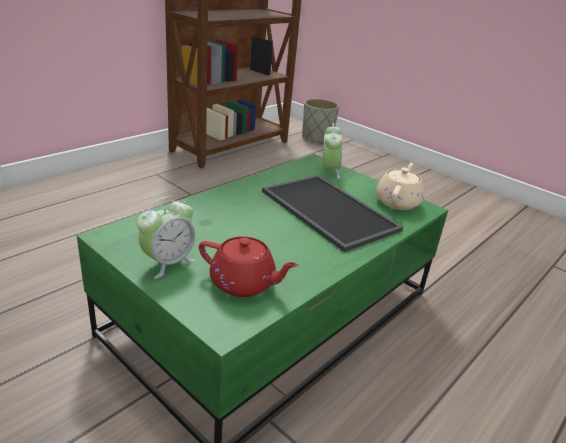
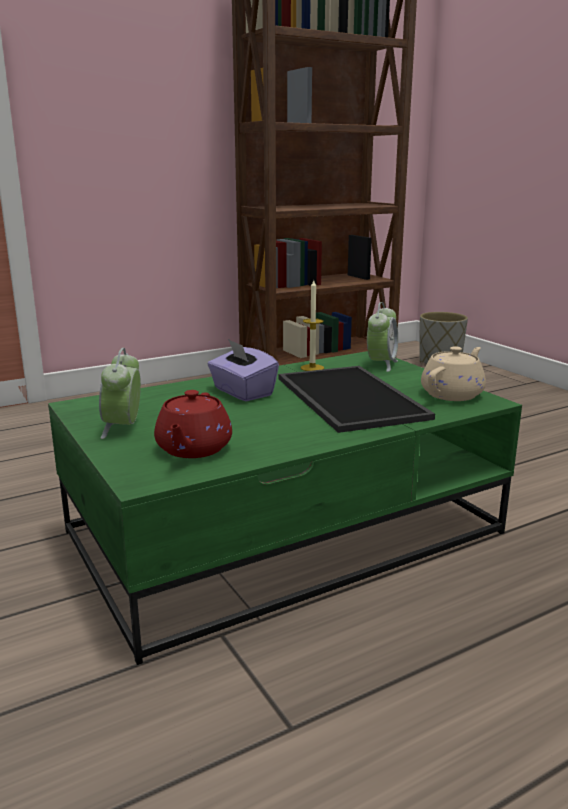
camera: 20 degrees right, 10 degrees down
alarm clock [137,196,196,279] -> alarm clock turned 120 degrees clockwise [99,348,141,439]
red teapot [199,236,299,297] -> red teapot turned 60 degrees clockwise [154,390,232,458]
none -> purple tissue box [207,339,279,401]
none -> candle [301,280,324,371]

